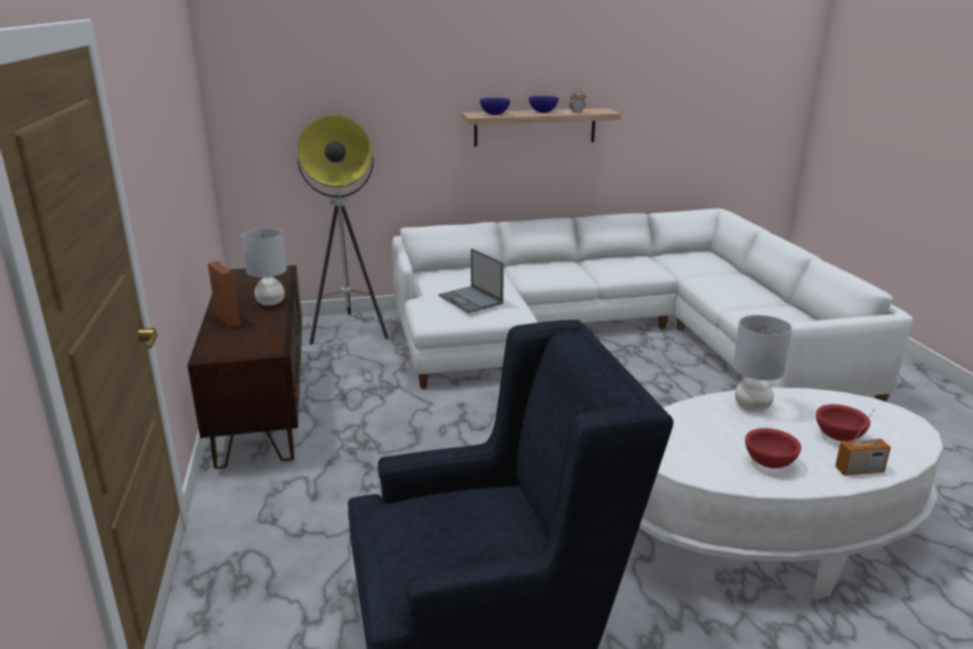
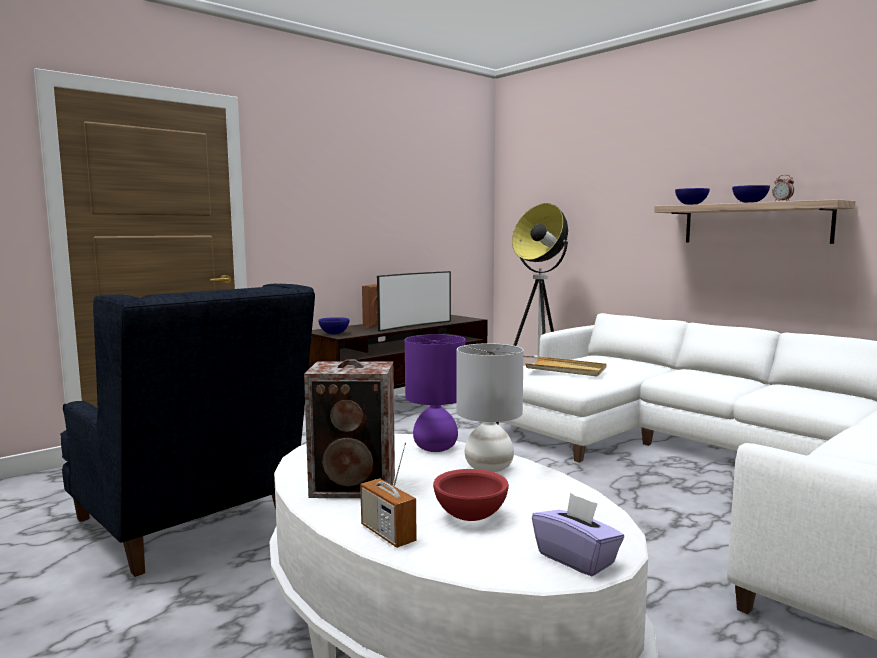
camera: 60 degrees right, 15 degrees down
grey table lamp [242,228,287,306] -> television [377,271,451,331]
laptop [439,248,504,313] -> beige tray [525,356,606,377]
red bowl [745,428,801,468] -> speaker [304,359,395,498]
none -> blue bowl [318,317,350,335]
none -> purple table lamp [405,334,466,452]
none -> purple tissue box [532,493,624,577]

